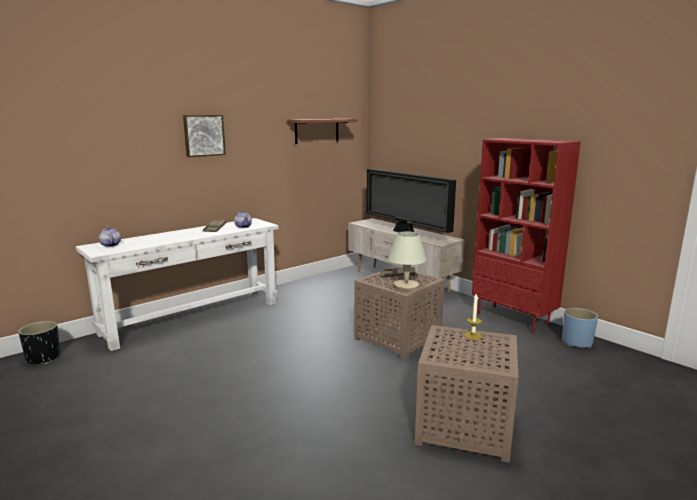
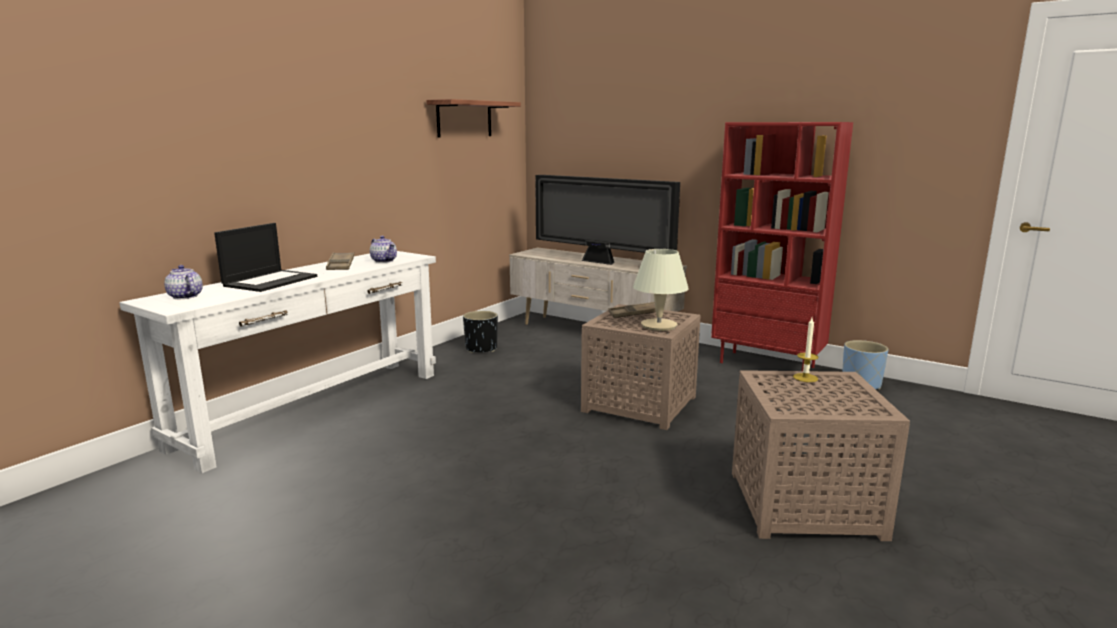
camera: 15 degrees left, 0 degrees up
black planter [18,321,60,364] -> black planter moved to [463,311,498,353]
picture [183,115,226,157] -> none
none -> laptop [214,223,317,292]

